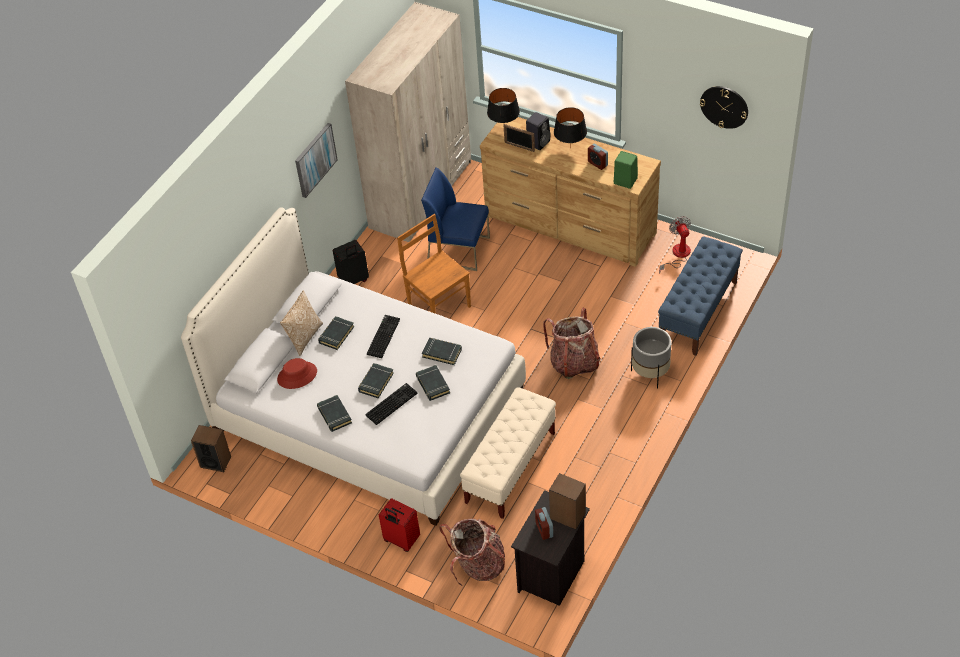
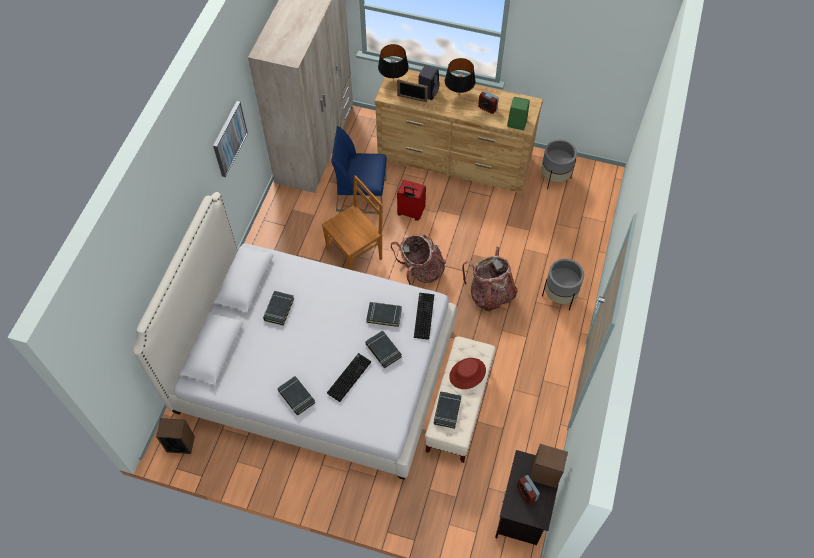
camera: 15 degrees left, 10 degrees up
red hat [277,358,317,389] -> red hat moved to [449,358,486,389]
pillow [280,291,323,356] -> none
black suitcase [333,240,369,284] -> none
black book [358,363,394,398] -> black book moved to [434,391,461,429]
keyboard [367,315,400,358] -> keyboard moved to [414,293,434,340]
red suitcase [379,498,420,552] -> red suitcase moved to [397,180,426,221]
brown chair [397,214,471,314] -> brown chair turned 105 degrees clockwise [322,175,382,270]
backpack [439,518,505,586] -> backpack moved to [391,234,445,285]
blue bench [658,237,743,356] -> none
fan [659,216,691,273] -> grey planter [541,139,577,189]
wall clock [700,86,748,129] -> none

